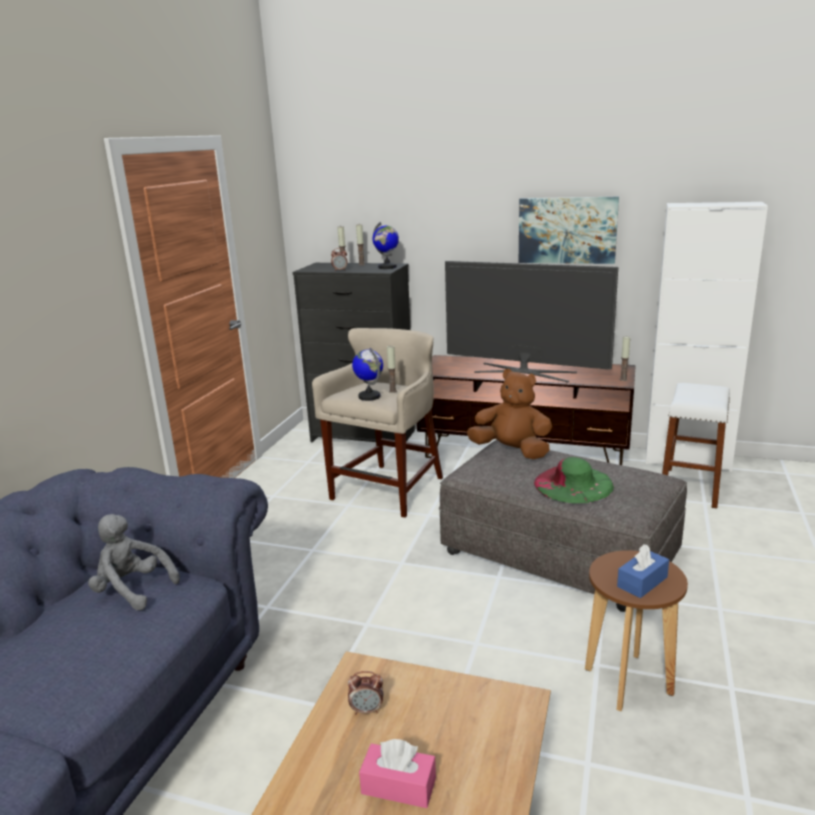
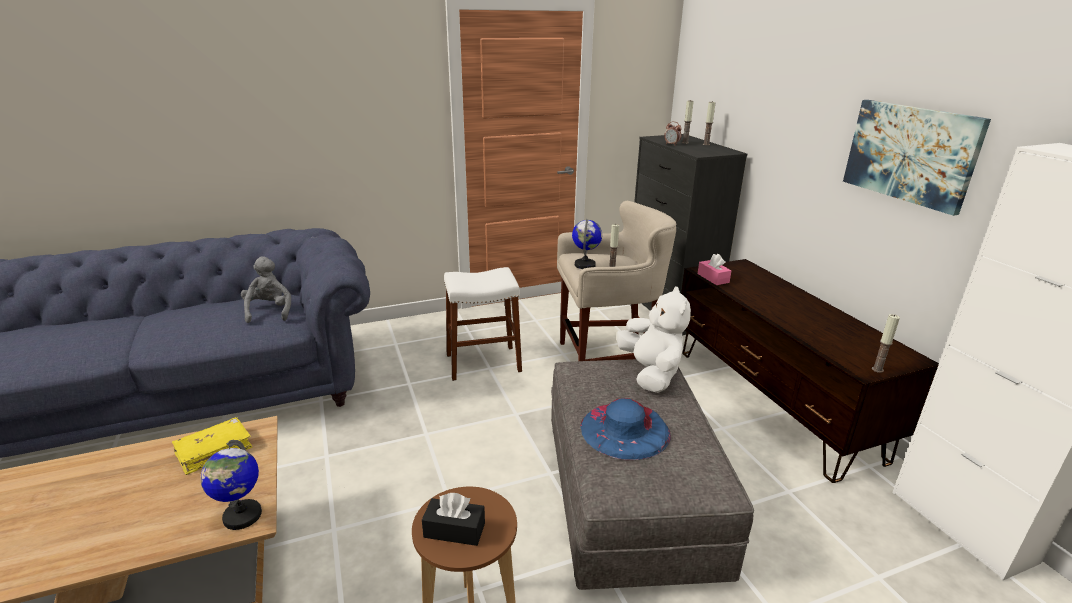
camera: 50 degrees right, 5 degrees up
alarm clock [348,671,383,715] -> yellow book [172,417,252,475]
pink tissue box [359,739,436,808] -> pink tissue box moved to [698,254,731,285]
globe [372,222,399,269] -> globe moved to [200,440,262,530]
television [445,261,618,383] -> none
brown plush toy [467,369,552,459] -> white plush toy [616,286,691,393]
green hat [534,457,614,504] -> blue hat [580,398,671,460]
blue tissue box [617,544,669,598] -> black tissue box [422,493,485,546]
white stool [662,383,730,509] -> white stool moved to [444,267,522,381]

